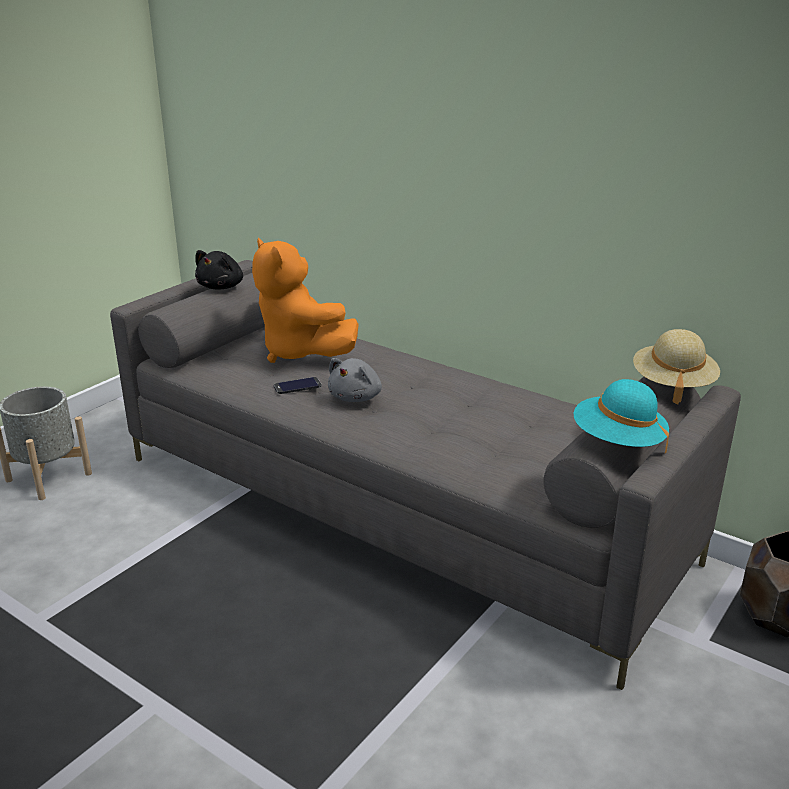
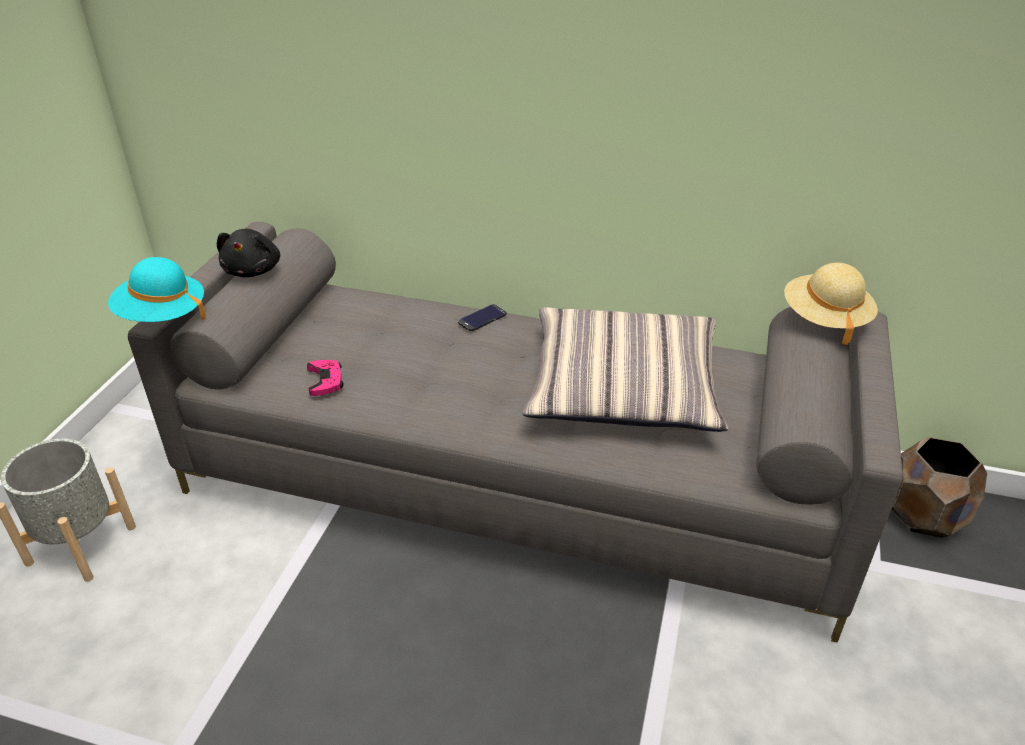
camera: 20 degrees left, 10 degrees up
orange plush toy [252,238,359,363] -> none
phone [274,377,322,394] -> phone moved to [458,304,507,331]
grey plush toy [328,358,382,402] -> none
turquoise hat [574,379,669,453] -> turquoise hat moved to [108,257,206,322]
none -> pink game controller [307,360,344,396]
none -> pillow [522,307,728,432]

